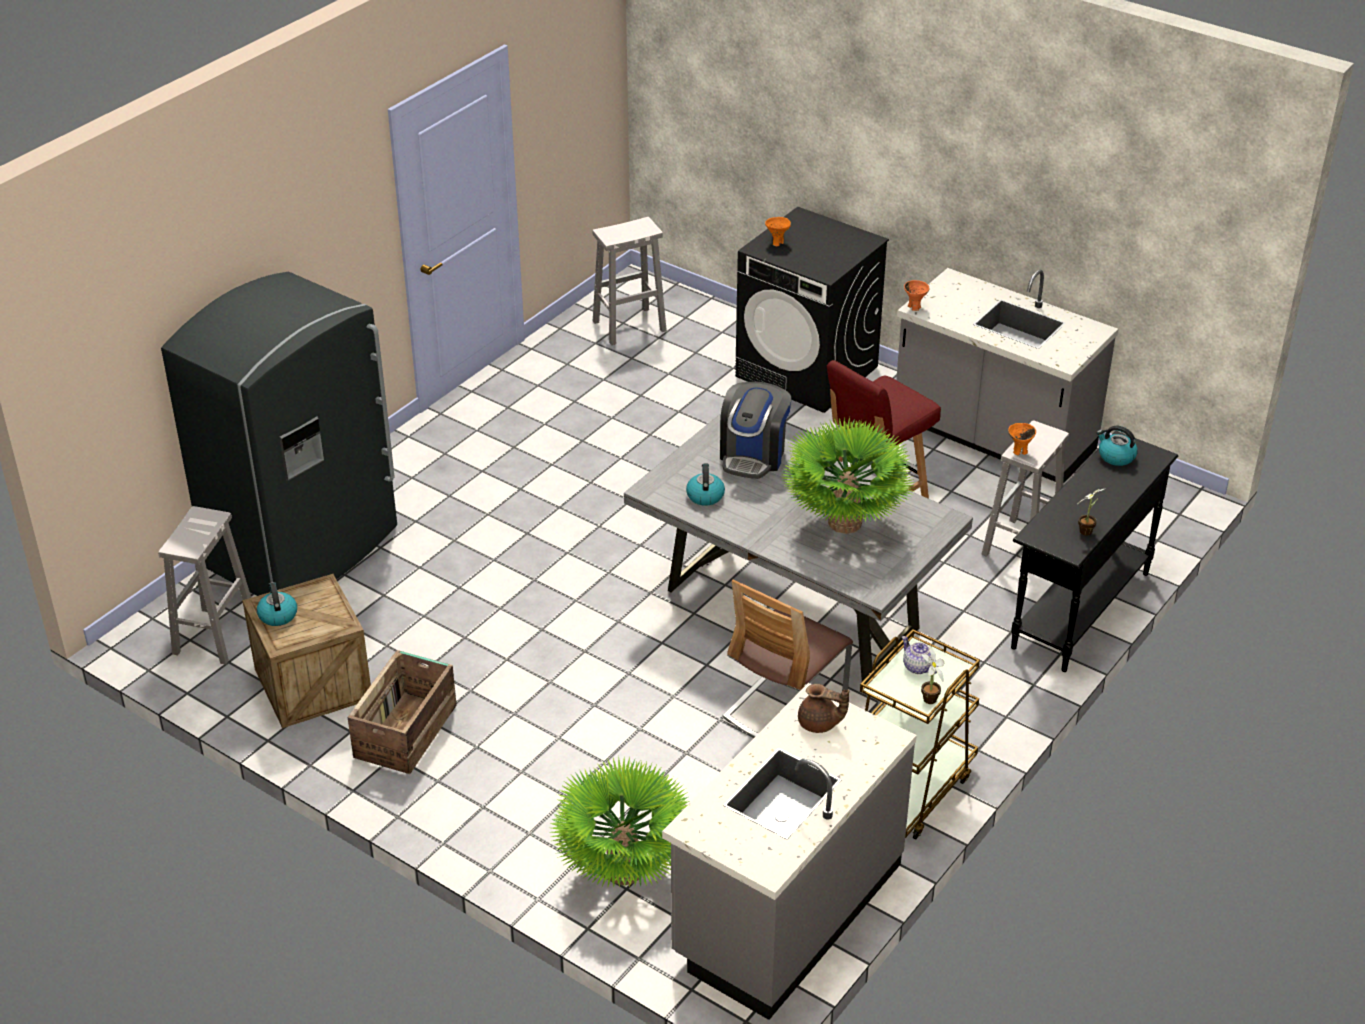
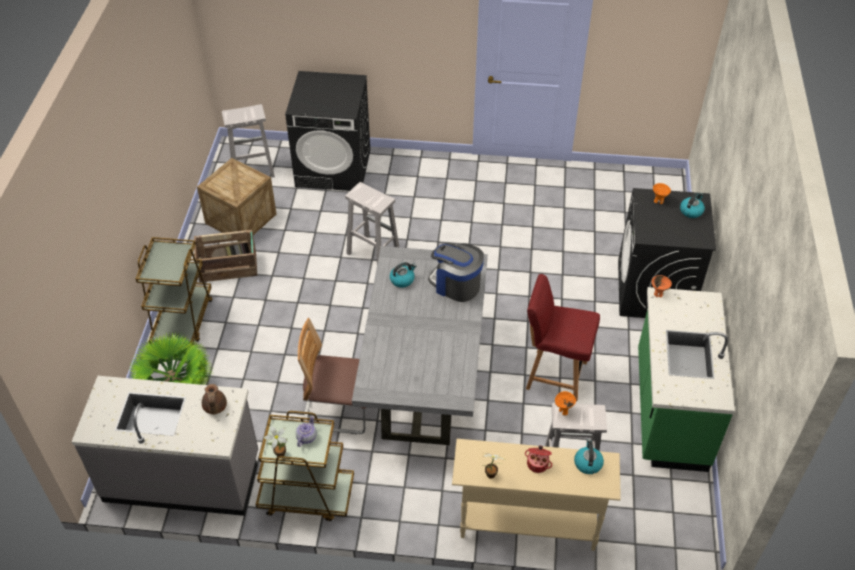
camera: 60 degrees right, 10 degrees up
grey fridge [161,272,397,596] -> black washing machine [285,71,370,191]
kettle [257,582,297,626] -> kettle moved to [680,193,705,218]
white stool [592,217,667,345] -> white stool moved to [345,182,399,264]
coffee machine [720,382,792,479] -> coffee machine turned 45 degrees clockwise [428,243,484,302]
potted plant [782,417,915,534] -> none
grey counter [896,268,1118,484] -> green counter [638,287,735,472]
black console table [1011,431,1178,672] -> beige console table [452,439,621,551]
none -> brown cart [136,237,213,346]
none -> cooking pot [525,446,552,473]

